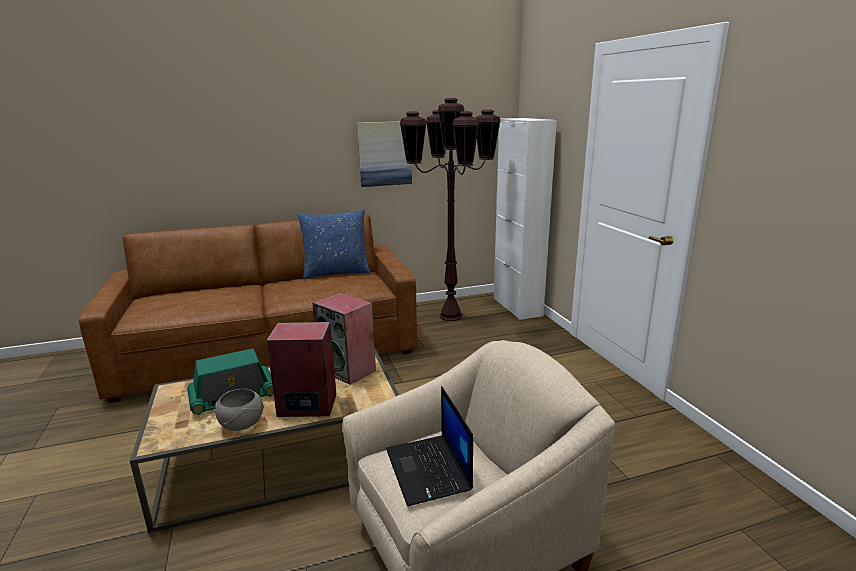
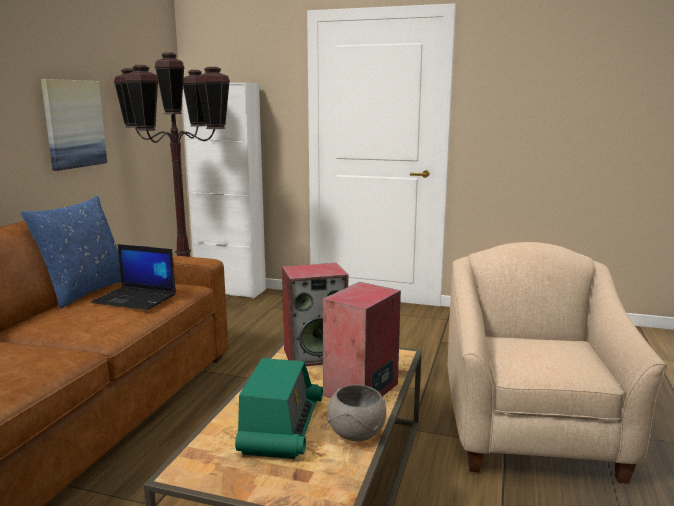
camera: 55 degrees left, 5 degrees down
laptop [386,386,473,506] -> laptop moved to [91,244,176,310]

